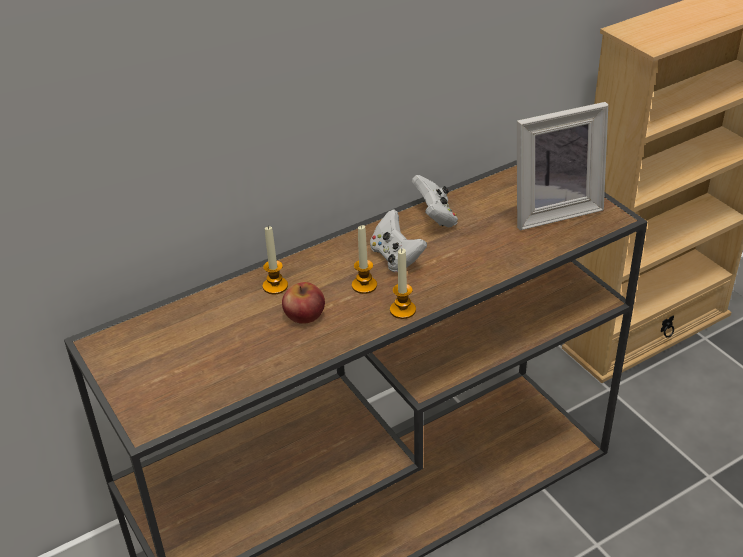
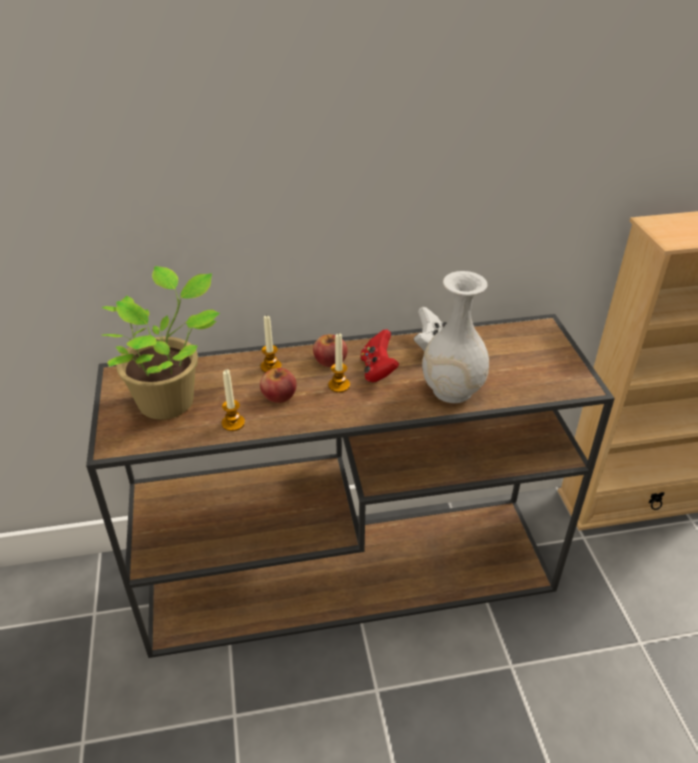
camera: 20 degrees right, 0 degrees up
white game controller [370,209,427,272] -> red game controller [361,329,399,382]
candle [390,248,416,319] -> candle moved to [222,370,245,431]
picture frame [517,102,608,230] -> none
none -> potted plant [101,266,220,420]
none -> apple [313,334,348,367]
none -> white vase [422,271,489,403]

